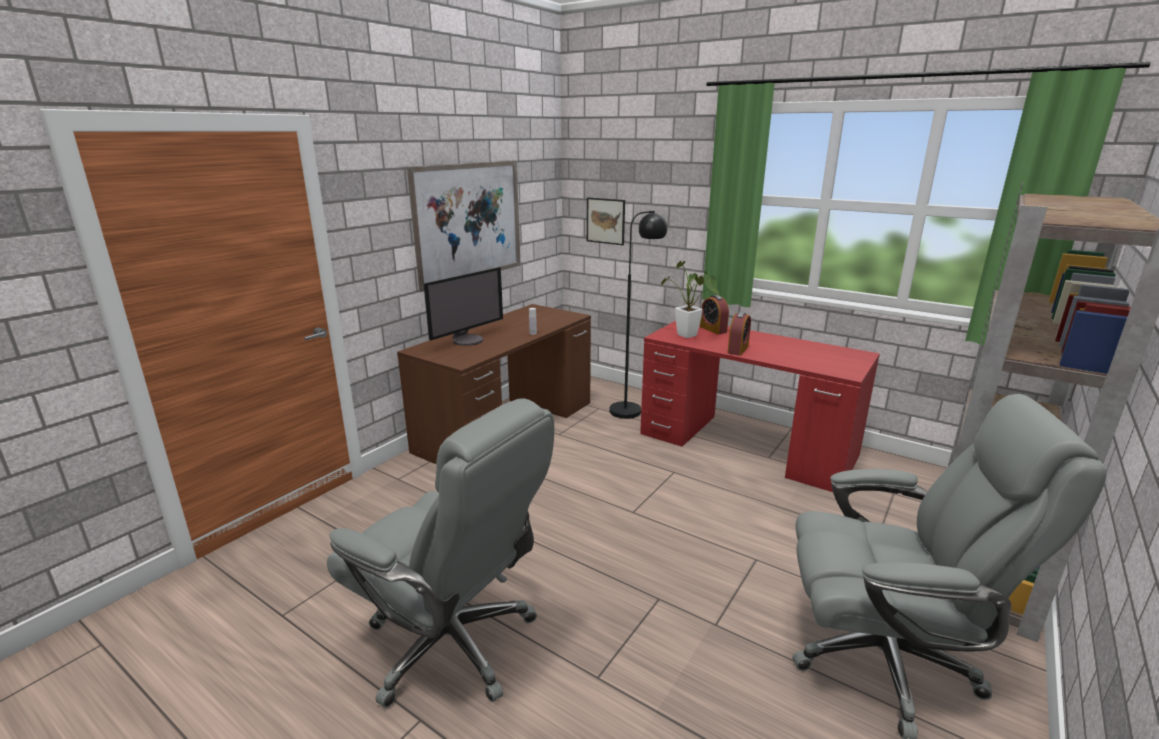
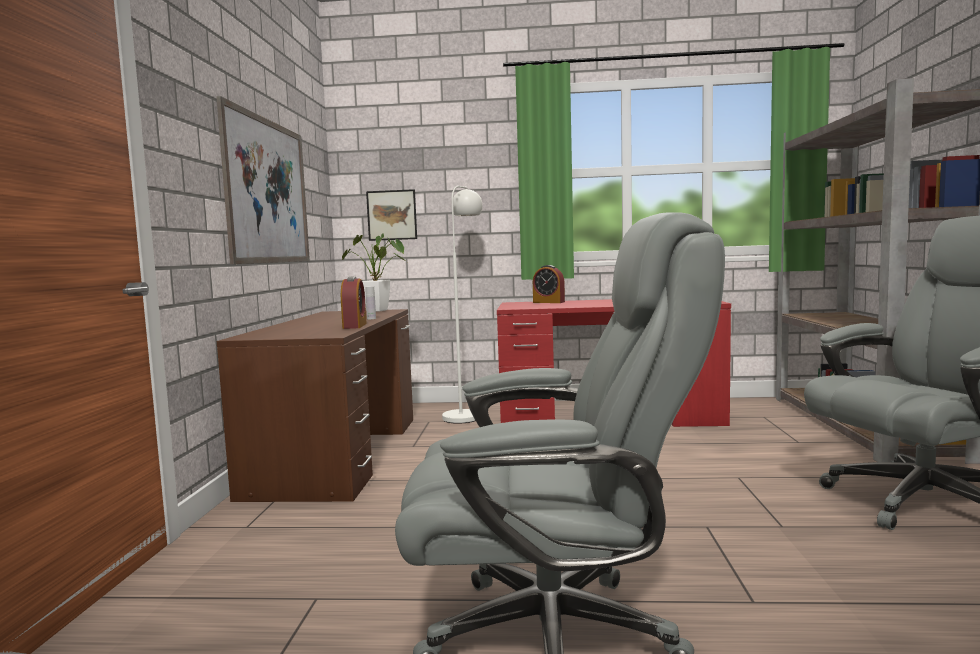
camera: 30 degrees left, 15 degrees down
monitor [424,267,503,346] -> none
black floor lamp [609,211,668,419] -> white floor lamp [442,186,483,424]
potted plant [661,261,720,338] -> potted plant moved to [342,233,405,312]
alarm clock [727,312,751,356] -> alarm clock moved to [341,276,367,329]

